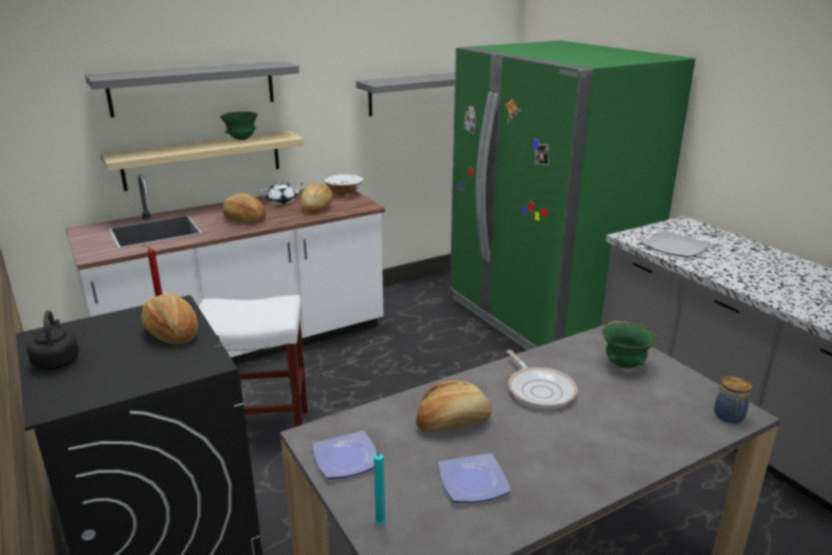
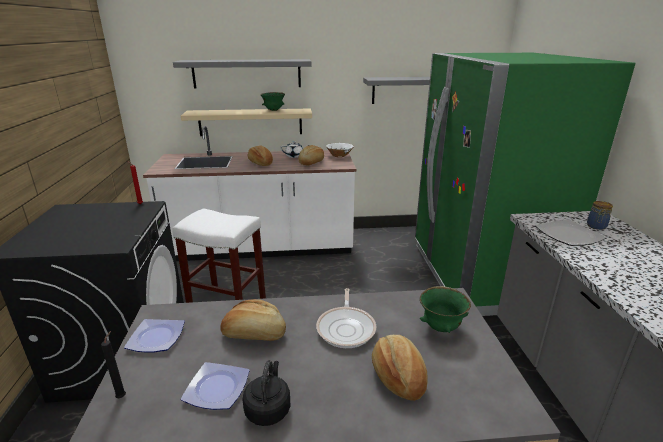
camera: 25 degrees right, 0 degrees up
black kettle [27,310,79,370] -> black kettle moved to [243,360,290,426]
bread [141,293,198,344] -> bread moved to [372,335,428,401]
turquoise candle [374,442,386,525] -> black candle [101,331,126,398]
jar [714,376,752,424] -> jar moved to [587,201,613,230]

